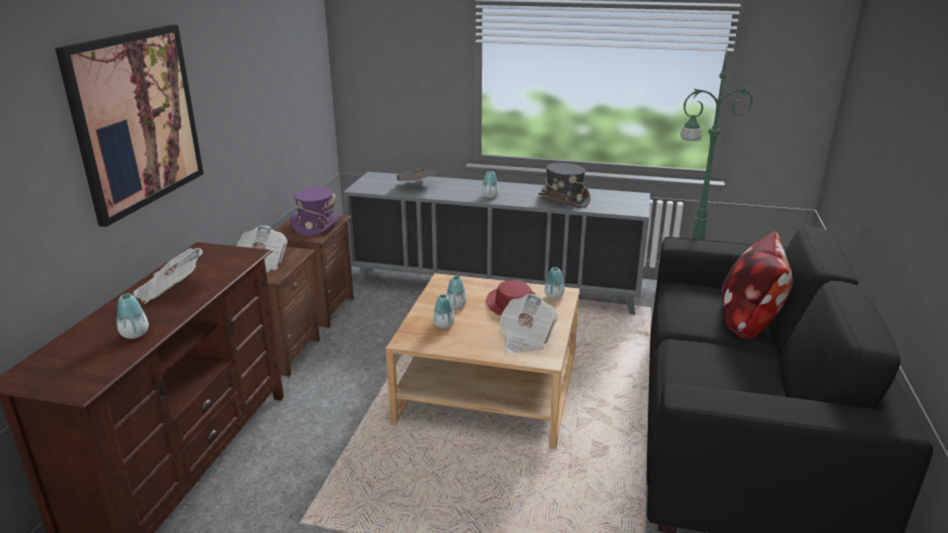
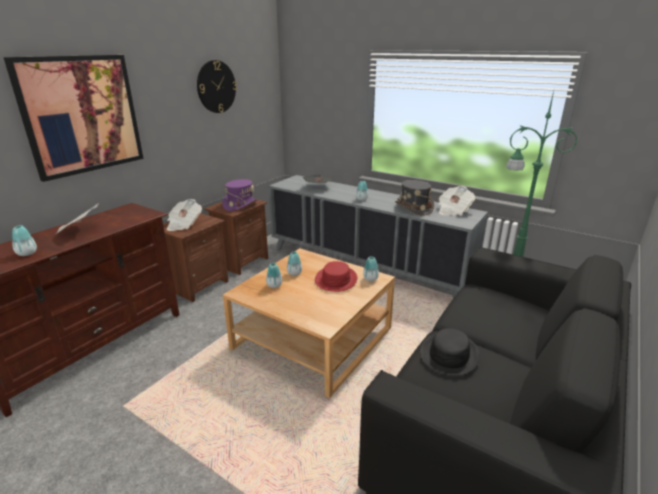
camera: 20 degrees right, 0 degrees up
newspaper [498,294,558,353] -> newspaper moved to [438,186,475,215]
pillow [722,231,793,338] -> none
none -> wall clock [197,60,237,113]
none -> black hat [420,328,480,376]

